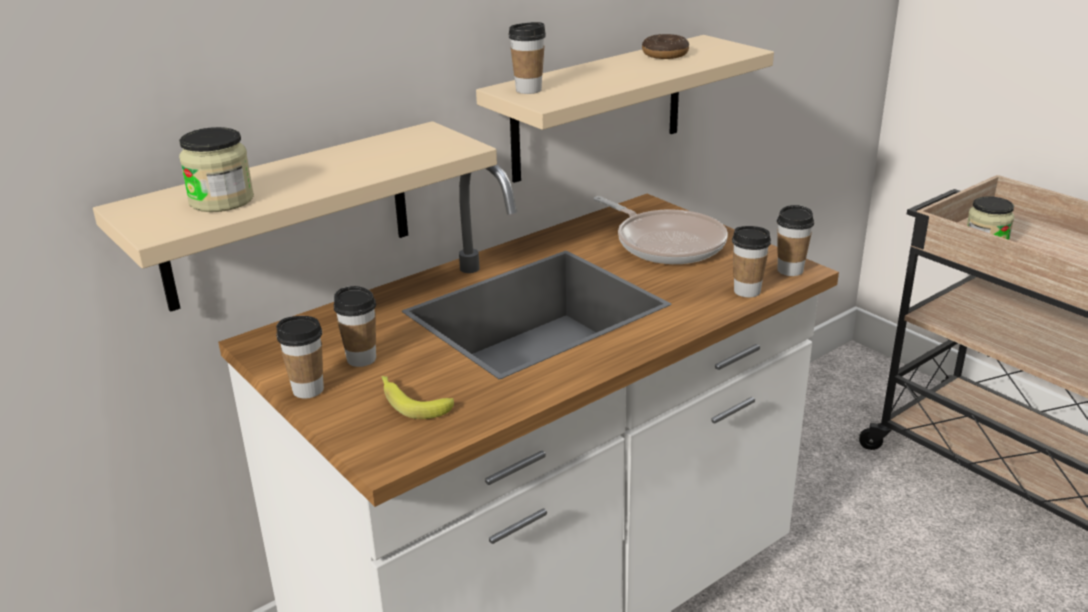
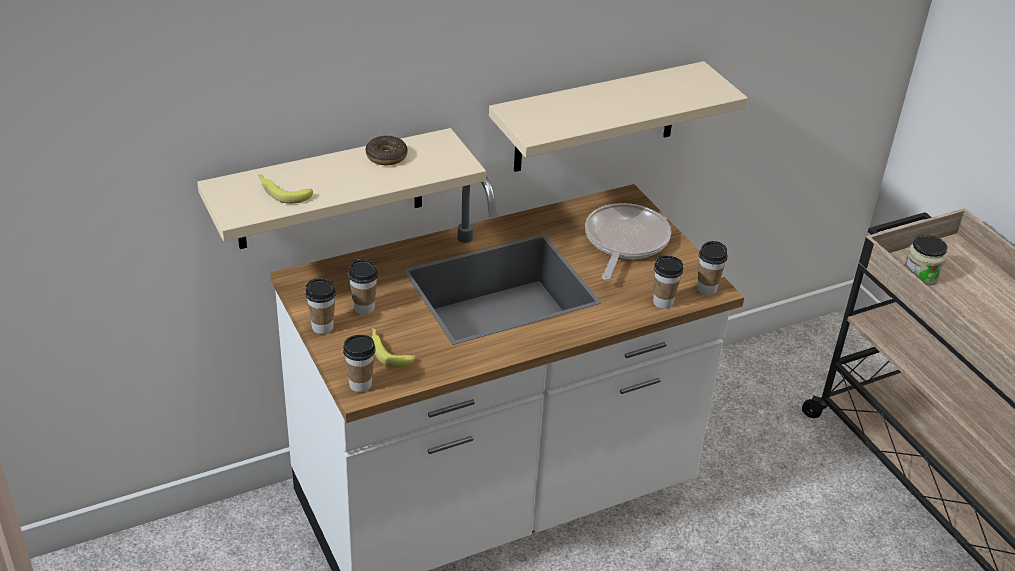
camera: 10 degrees right, 10 degrees up
jar [179,127,254,212] -> banana [258,174,313,204]
cup [508,22,546,94] -> cup moved to [343,335,375,392]
frying pan [593,196,728,264] -> frying pan turned 135 degrees counterclockwise [585,203,671,280]
donut [642,34,689,59] -> donut moved to [366,136,408,165]

